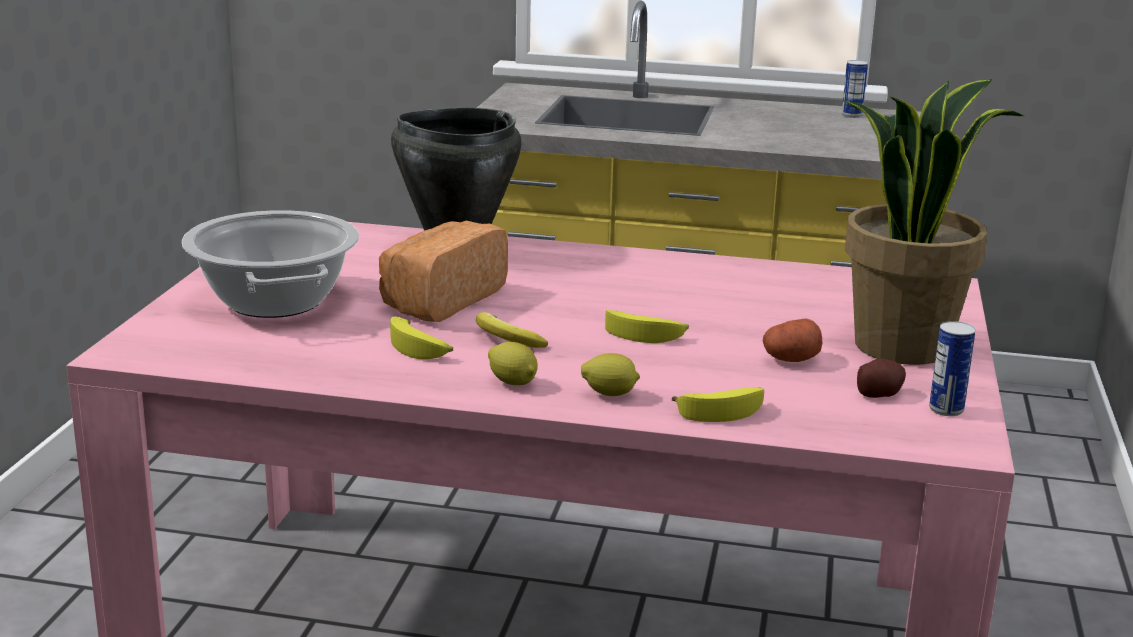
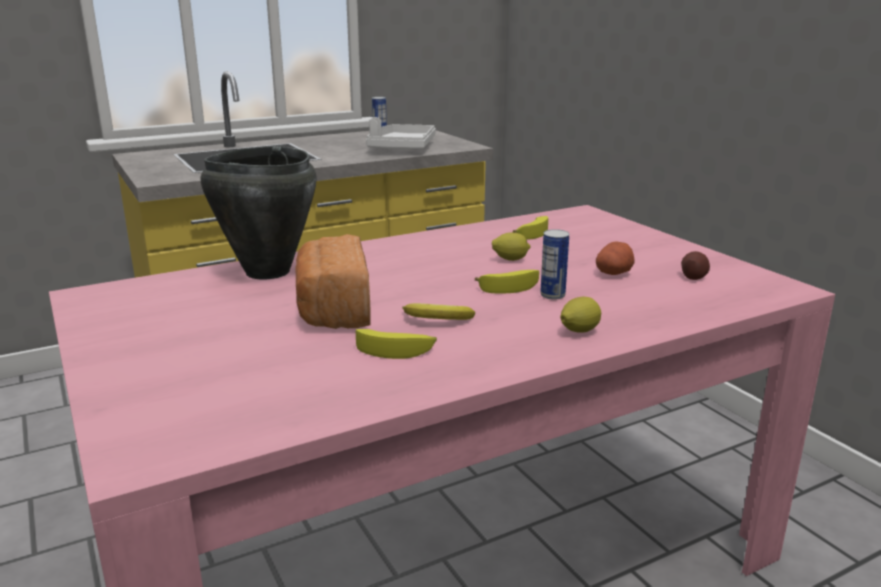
camera: 40 degrees left, 0 degrees up
cooking pot [182,210,359,318] -> none
lemon [488,342,538,385] -> lemon moved to [492,232,530,261]
banana [672,387,764,422] -> banana moved to [513,216,548,240]
potted plant [842,79,1024,365] -> none
can [929,321,976,416] -> can moved to [540,229,569,300]
none -> white tray [366,117,436,150]

